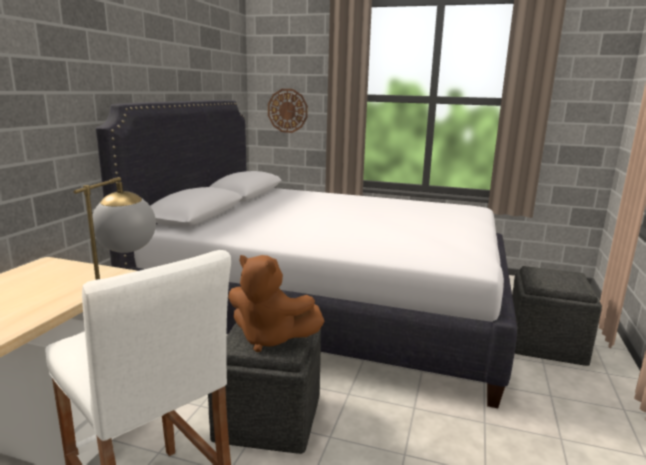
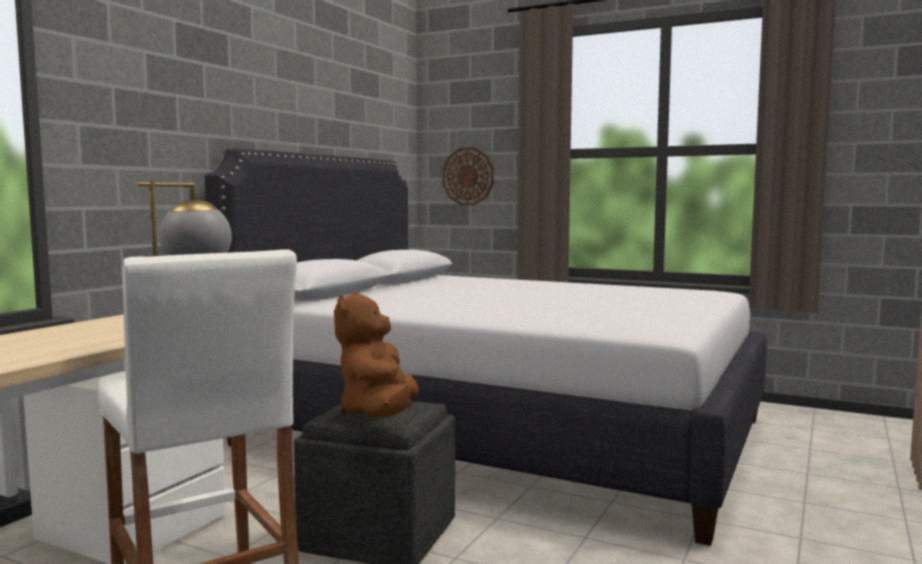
camera: 10 degrees right, 10 degrees down
brown plush toy [228,255,325,352] -> brown plush toy turned 60 degrees clockwise [334,292,419,417]
grey ottoman [512,266,602,366] -> none

